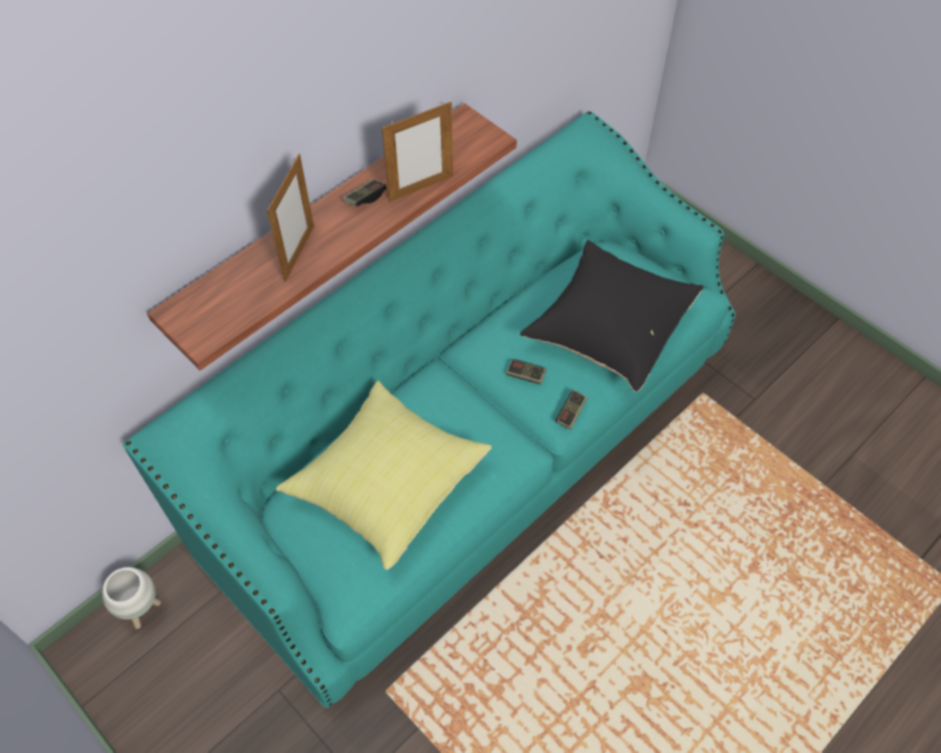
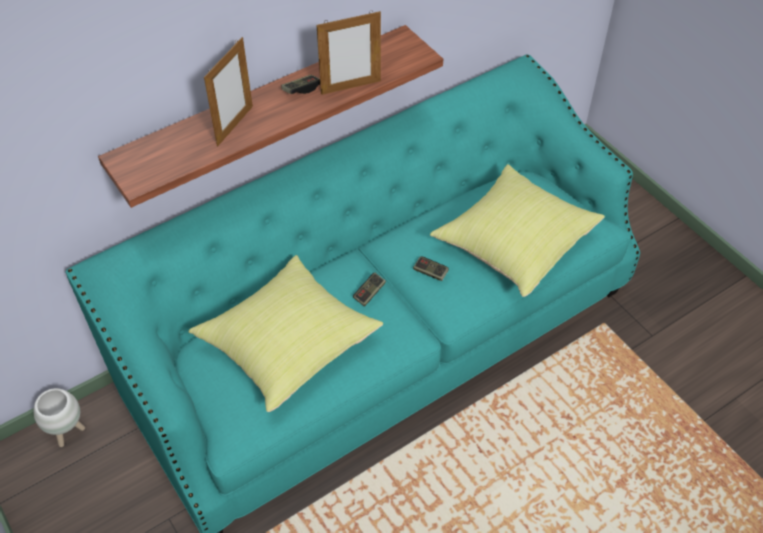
camera: 10 degrees right, 5 degrees down
black pillow [520,240,704,392] -> yellow pillow [430,164,605,297]
game controller [556,390,588,430] -> game controller moved to [353,272,386,307]

